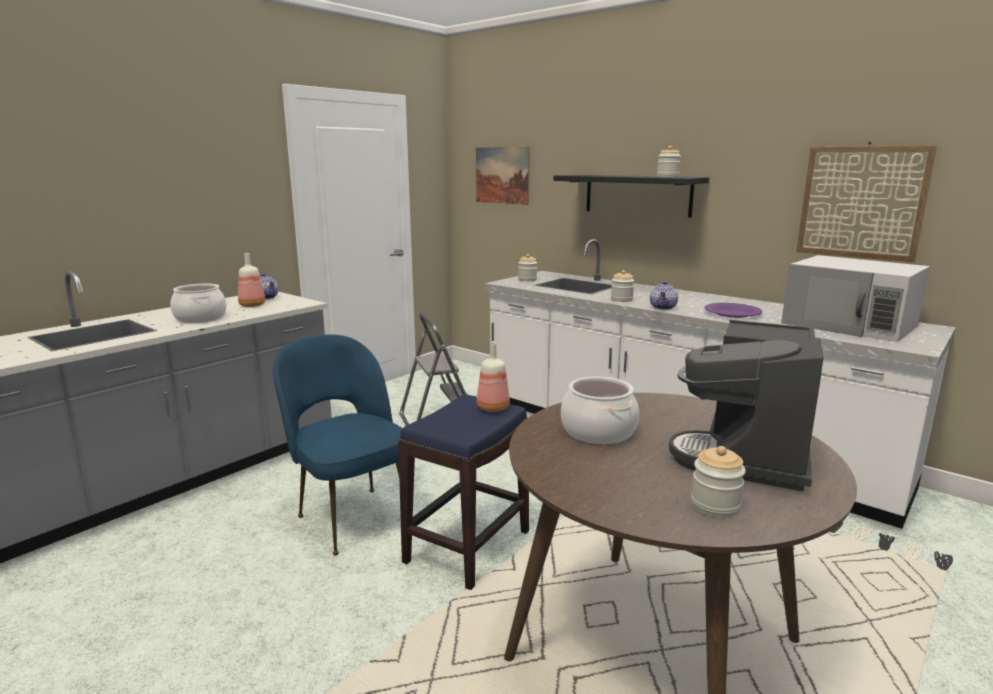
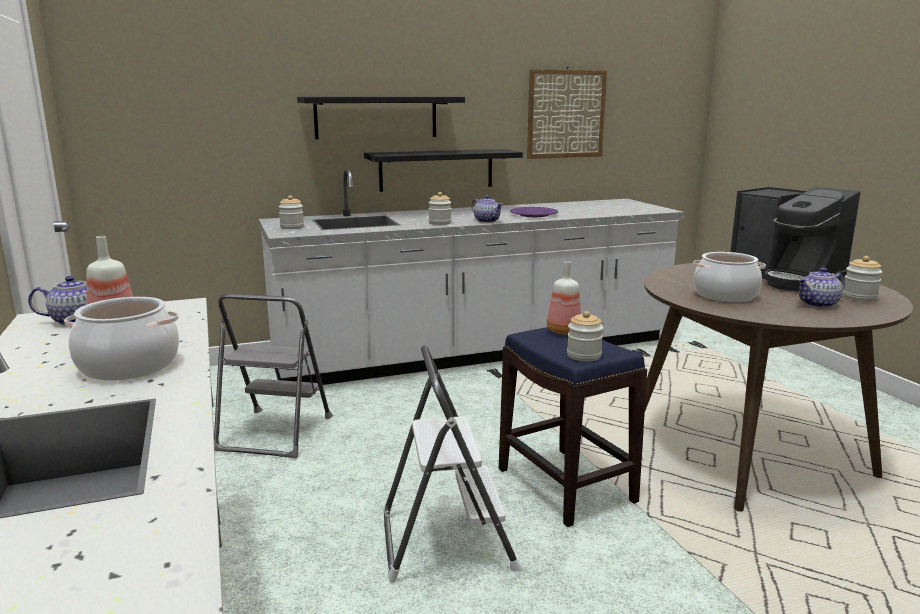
camera: 60 degrees left, 0 degrees up
blue chair [273,334,402,556] -> white step ladder [383,345,524,583]
picture [476,147,530,205] -> none
jar [657,146,681,177] -> jar moved to [567,311,603,361]
white microwave [781,255,930,342] -> none
none -> black shelf [364,149,523,192]
none -> teapot [797,268,845,308]

